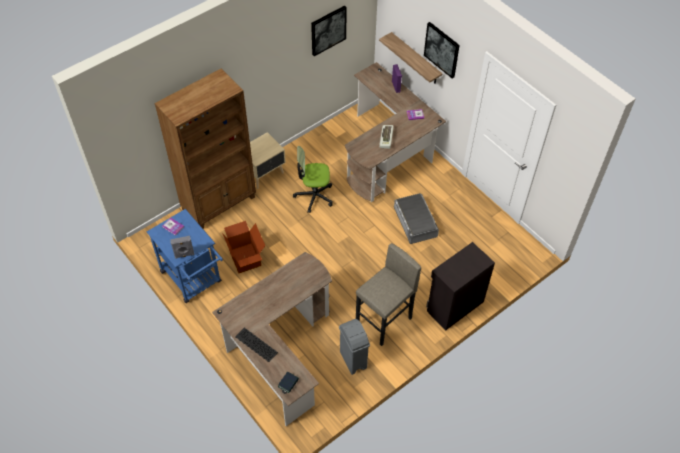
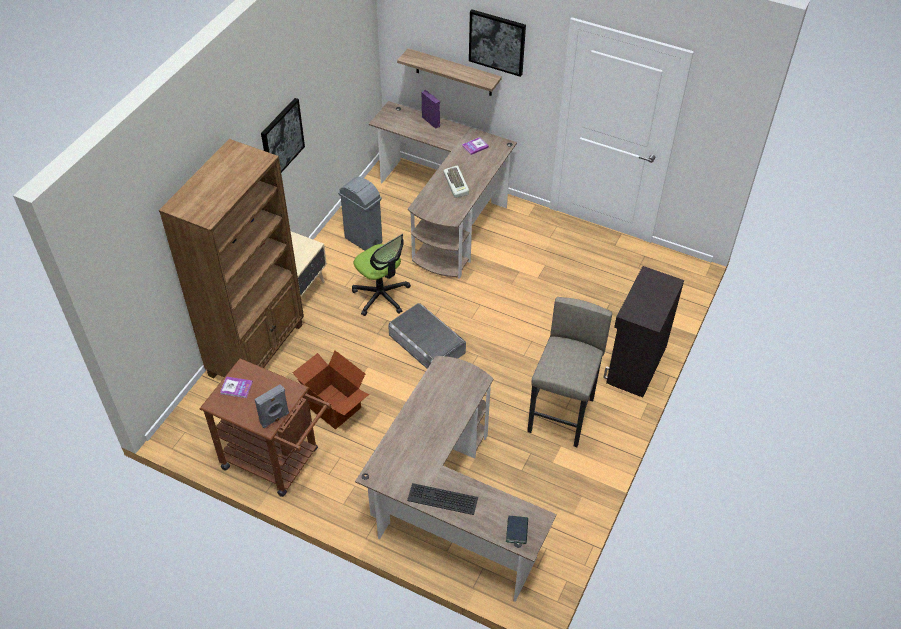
camera: 25 degrees left, 5 degrees down
blue cart [147,209,223,303] -> brown cart [200,358,331,497]
office chair [293,146,333,213] -> office chair turned 105 degrees counterclockwise [352,234,411,316]
picture [311,5,347,56] -> picture moved to [261,98,305,173]
grey trash can [339,319,370,375] -> grey trash can moved to [338,176,382,251]
grey storage box [394,193,439,244] -> grey storage box moved to [388,303,466,369]

